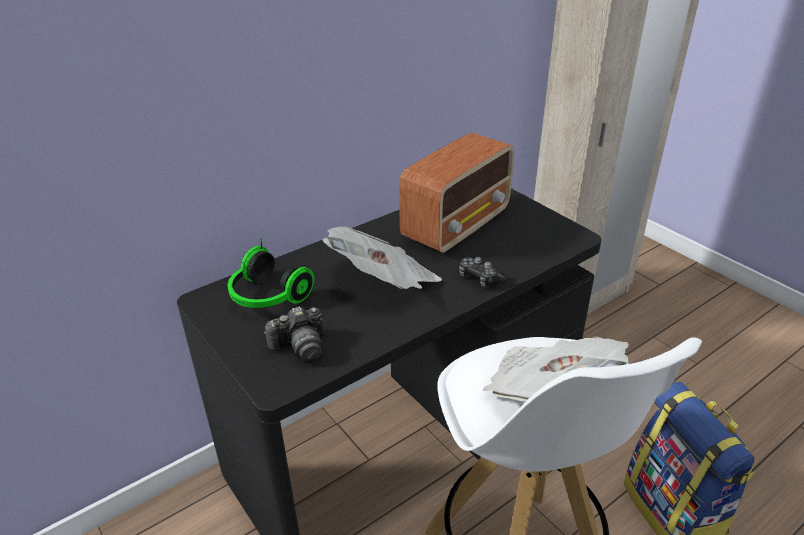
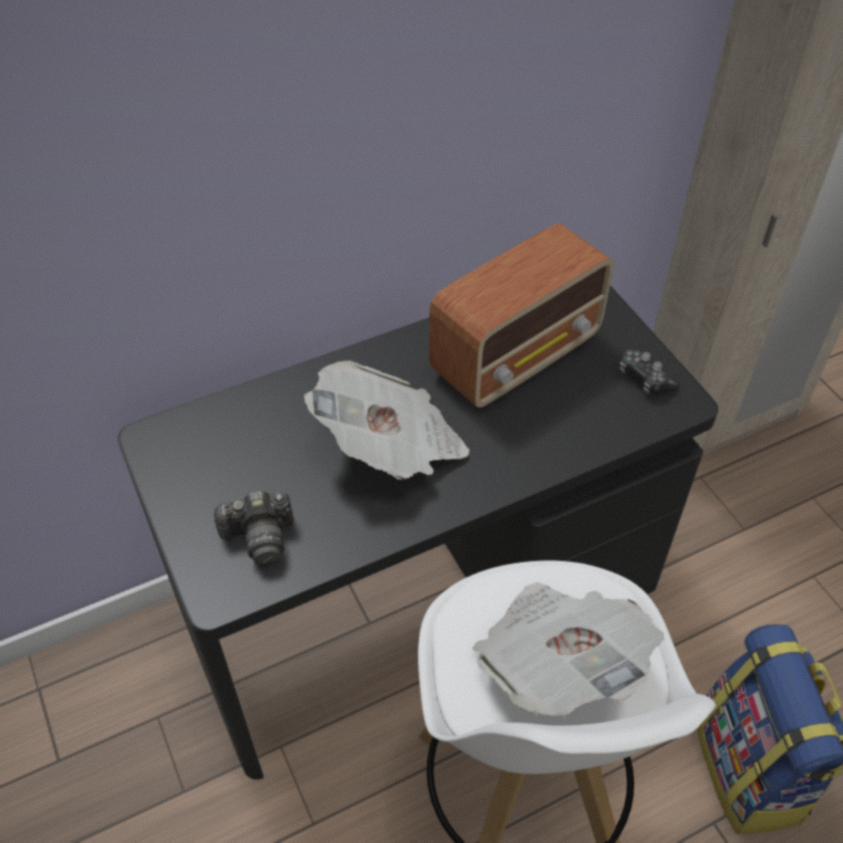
camera: 10 degrees right, 15 degrees up
headphones [228,238,314,308] -> none
game controller [459,257,507,287] -> game controller moved to [620,349,679,394]

